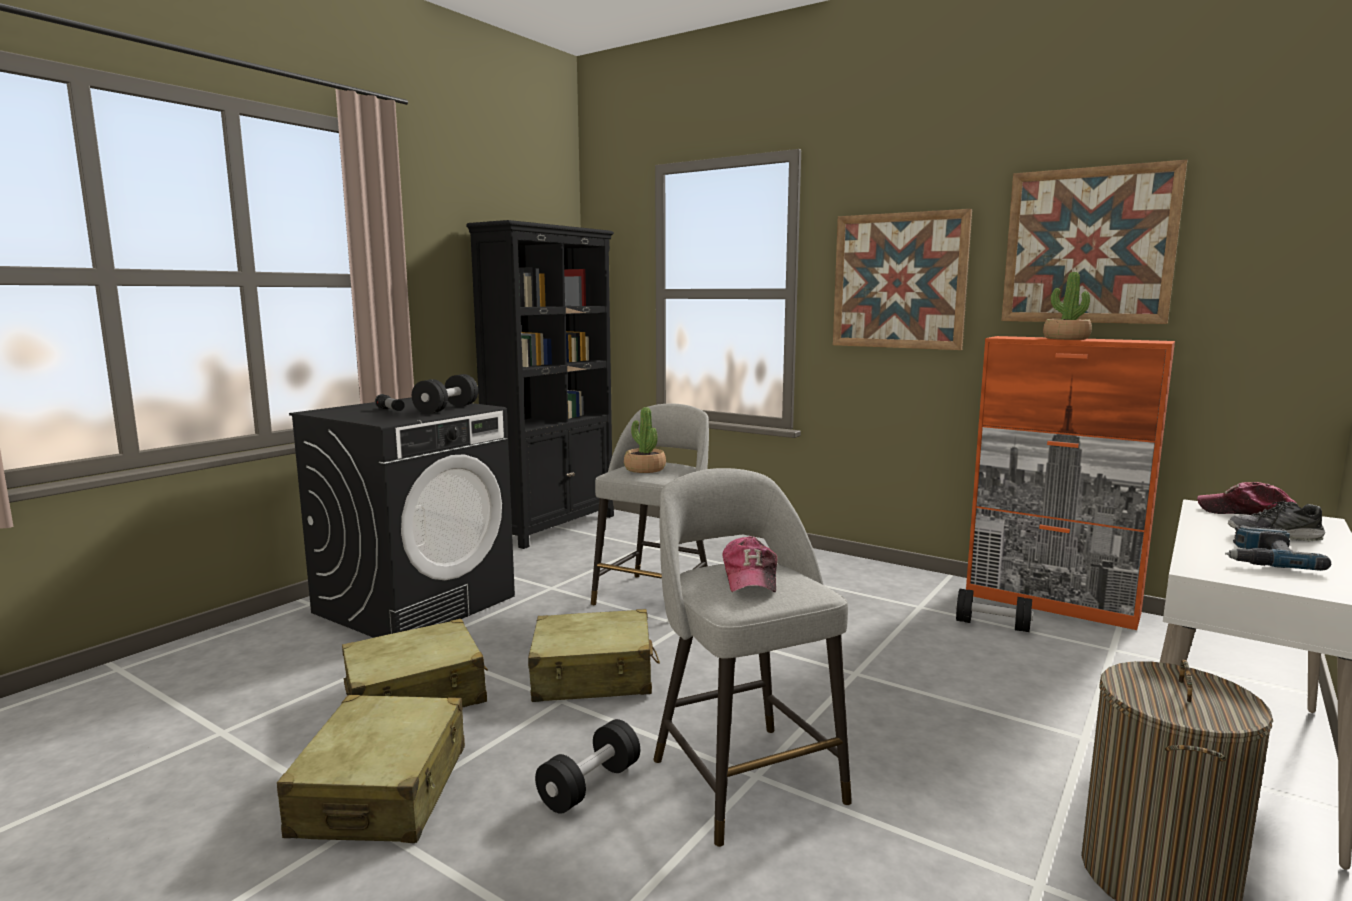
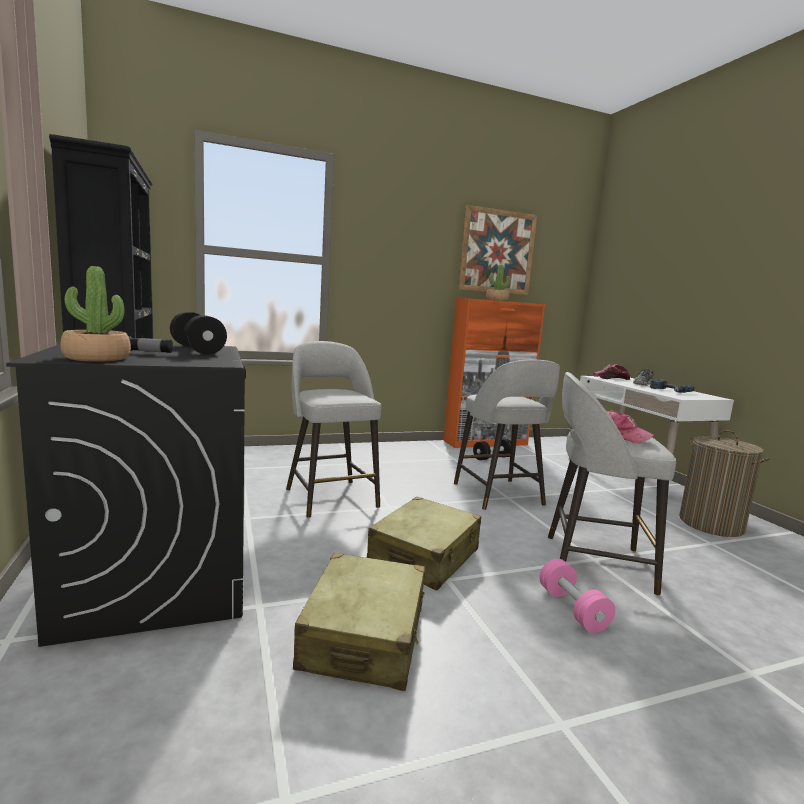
camera: 55 degrees left, 0 degrees up
beige suitcase [277,695,465,843] -> none
black dumbbell [535,719,640,814] -> pink dumbbell [539,559,616,633]
potted plant [624,407,666,473] -> potted plant moved to [60,266,131,361]
picture [833,209,972,350] -> none
none -> grey stool [454,360,560,510]

